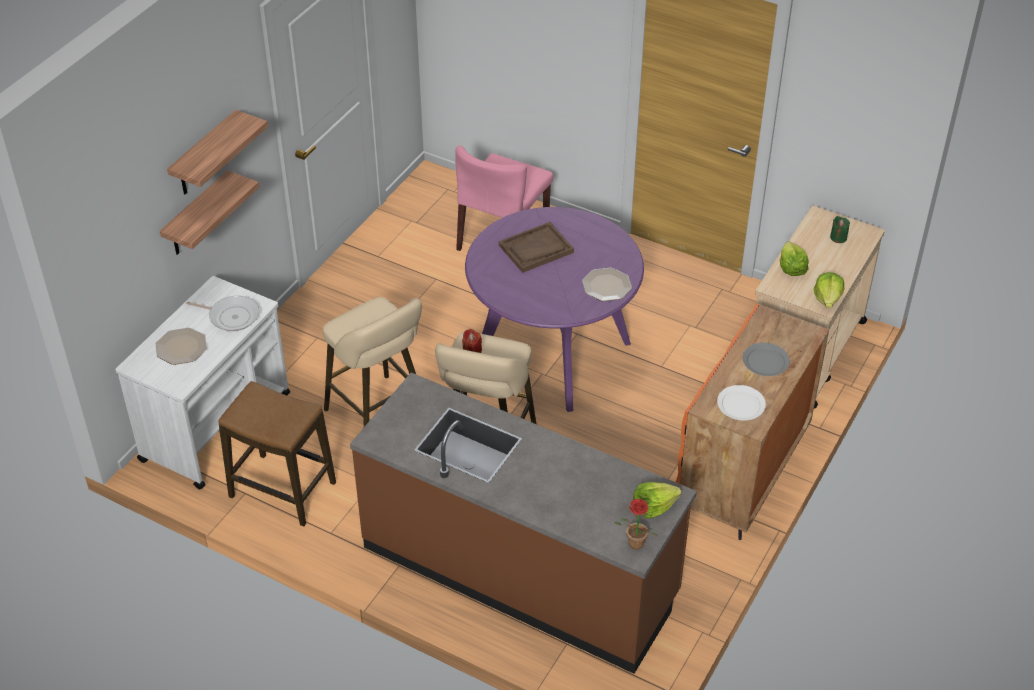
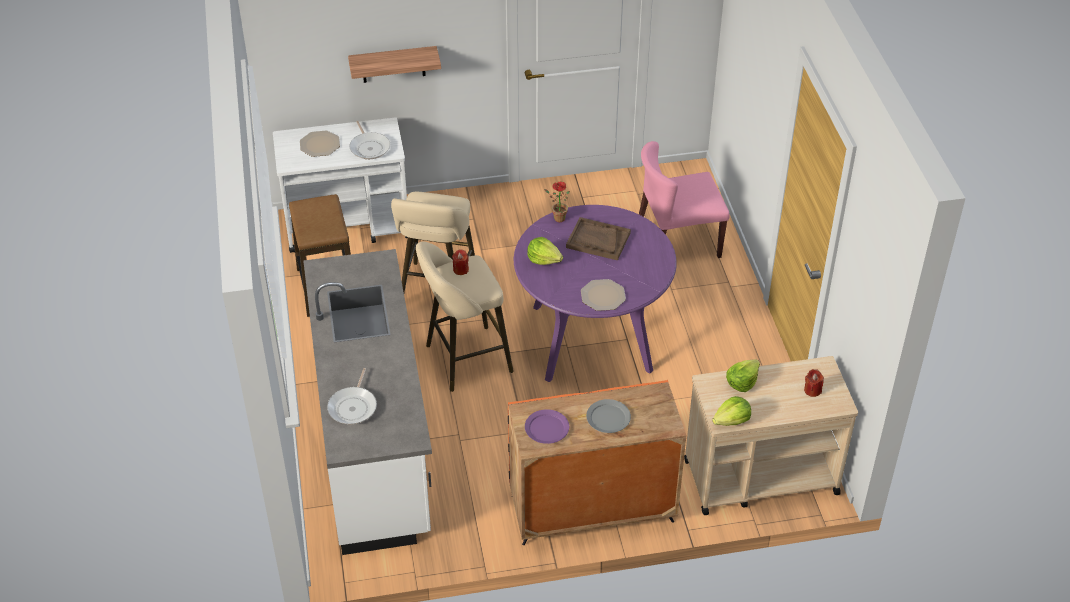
camera: 50 degrees right, 0 degrees up
shelf [167,110,268,194] -> none
brown counter [350,372,697,674] -> white counter [303,249,432,555]
potted plant [614,499,658,549] -> potted plant moved to [544,182,570,222]
lettuce [633,482,681,518] -> lettuce moved to [527,237,563,265]
white plate [717,385,766,420] -> purple plate [525,409,569,444]
green candle [830,216,850,243] -> red candle [804,369,824,397]
none -> frying pan [327,368,377,424]

